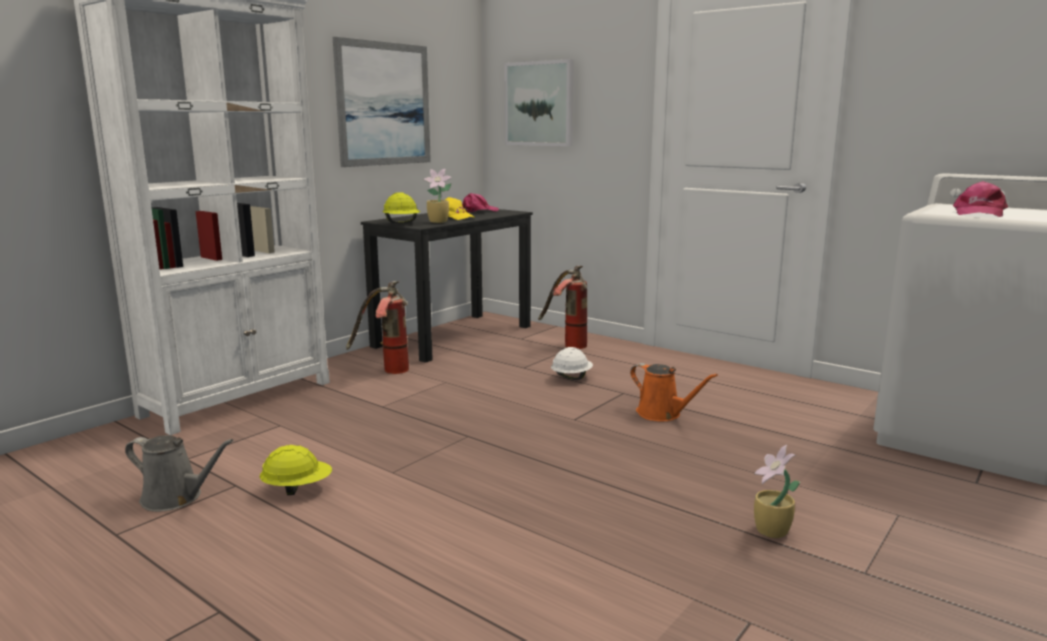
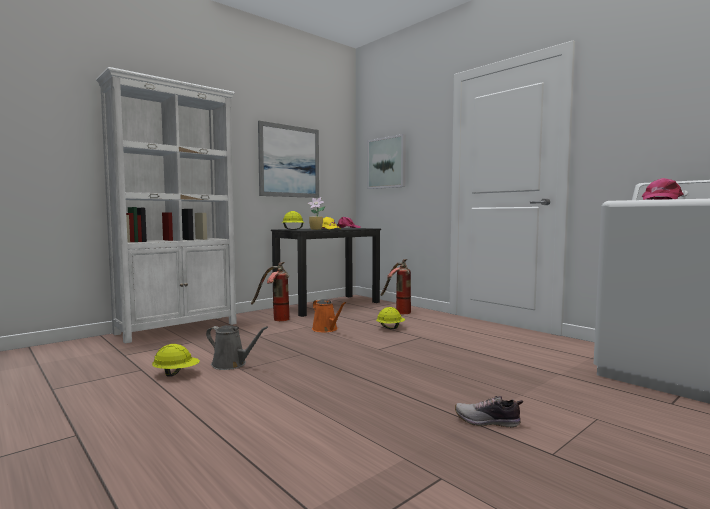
camera: 10 degrees right, 10 degrees down
grey watering can [125,435,234,512] -> grey watering can moved to [206,325,268,370]
white hard hat [551,347,593,380] -> yellow hard hat [376,307,405,329]
orange watering can [630,363,718,421] -> orange watering can moved to [312,299,346,332]
potted plant [754,445,800,538] -> shoe [455,396,523,428]

